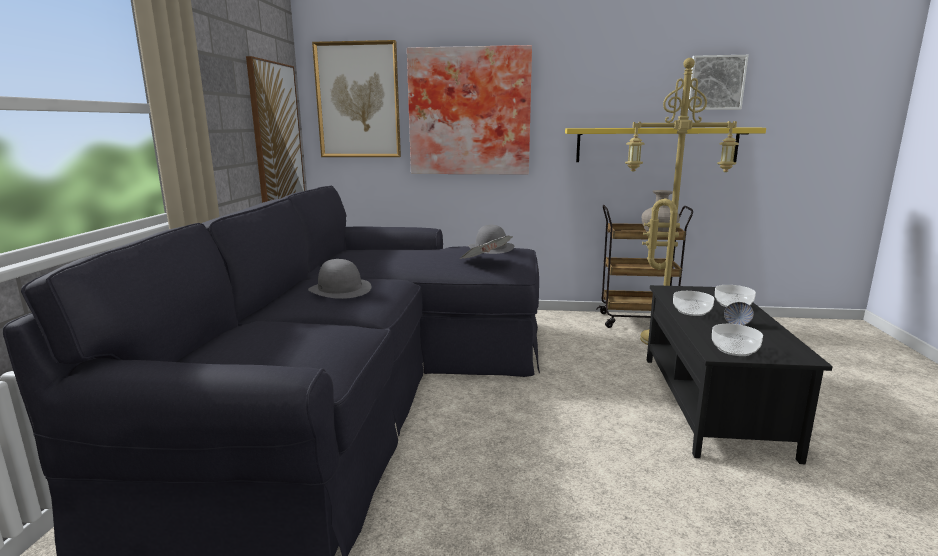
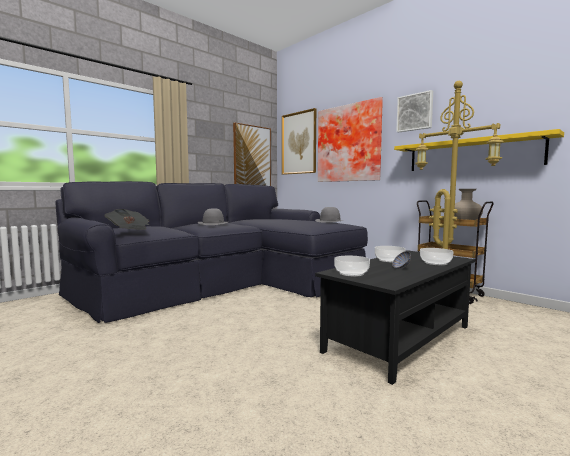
camera: 40 degrees right, 10 degrees down
newspaper [459,235,513,259] -> newspaper moved to [104,209,149,230]
picture [688,55,748,110] -> picture moved to [396,90,433,133]

